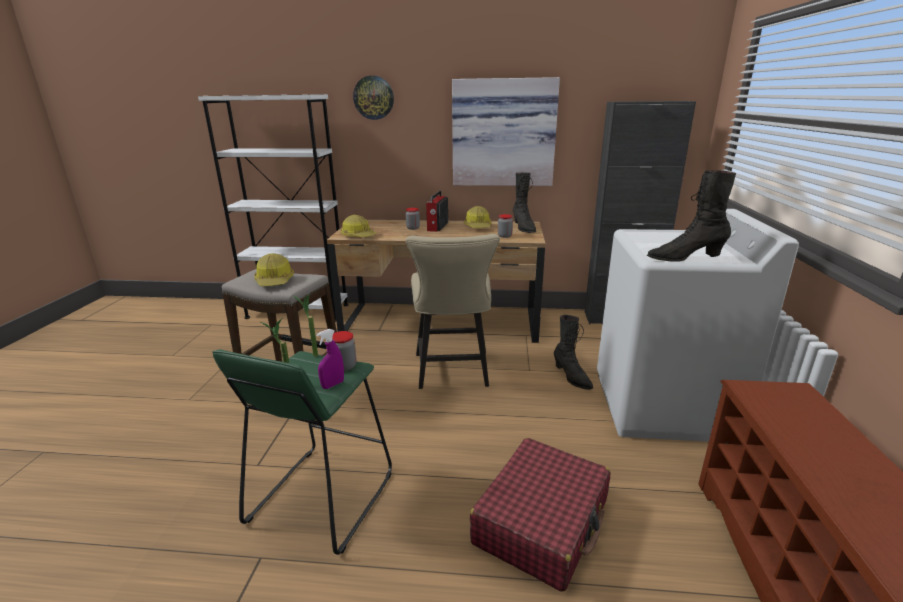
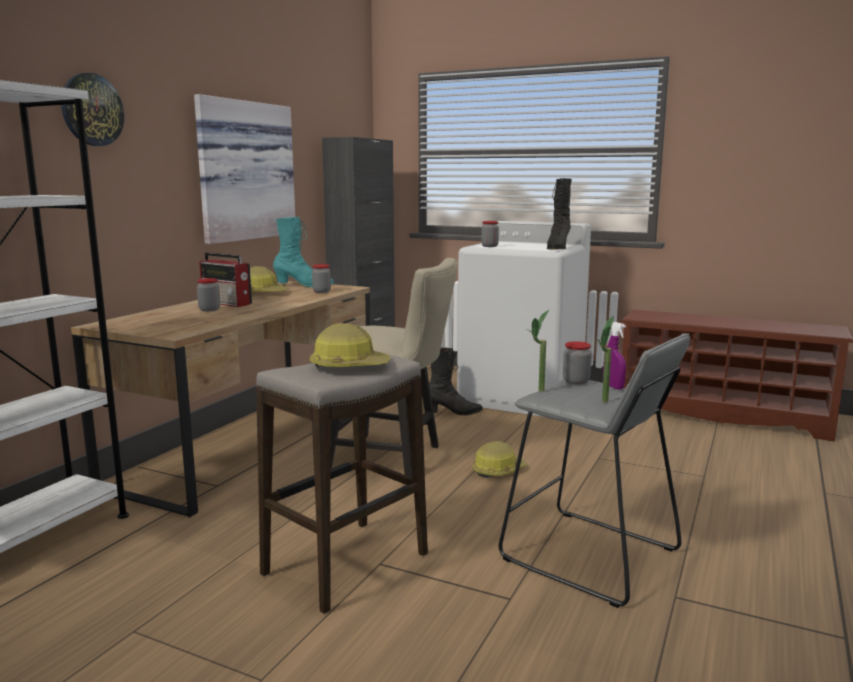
camera: 70 degrees left, 10 degrees down
green stool [213,349,392,555] -> grey stool [499,333,690,608]
hard hat [341,215,377,237] -> hard hat moved to [472,441,527,478]
red suitcase [470,438,610,592] -> none
black boot [513,173,536,233] -> turquoise boot [273,217,334,287]
none -> jar [481,221,499,247]

